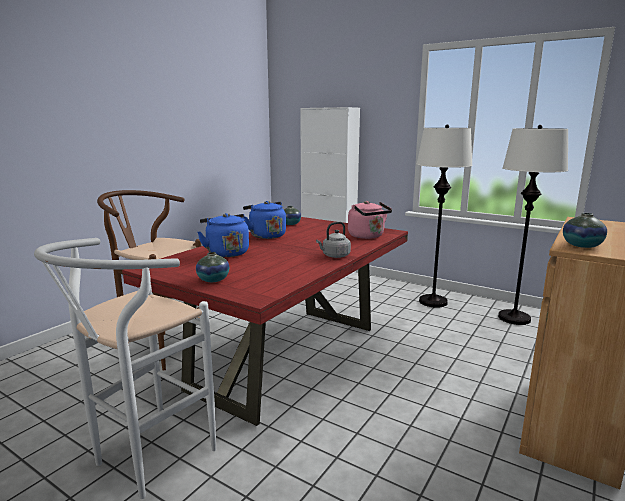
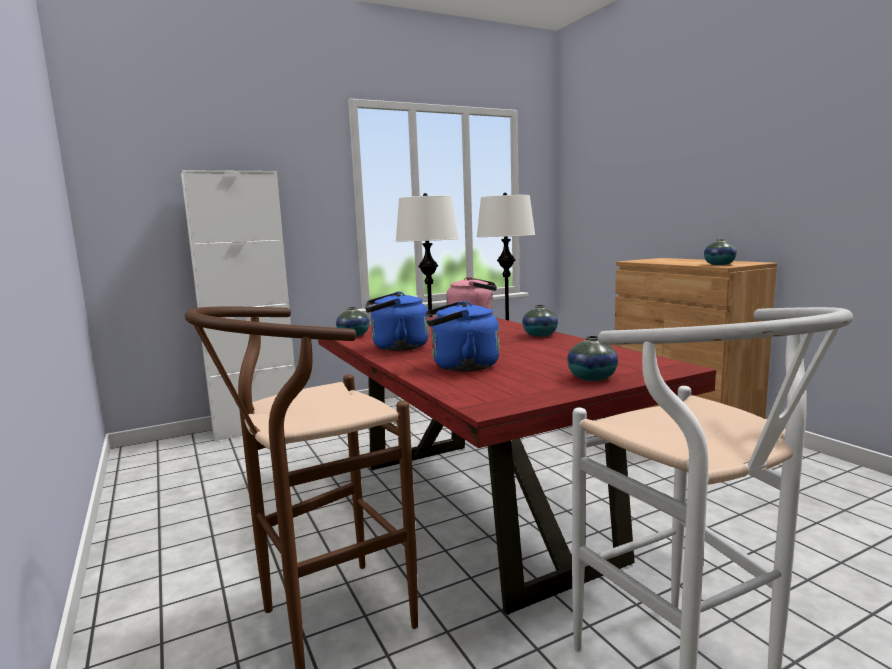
camera: 60 degrees left, 5 degrees down
grey kettle [316,222,351,258] -> vase [522,305,558,337]

